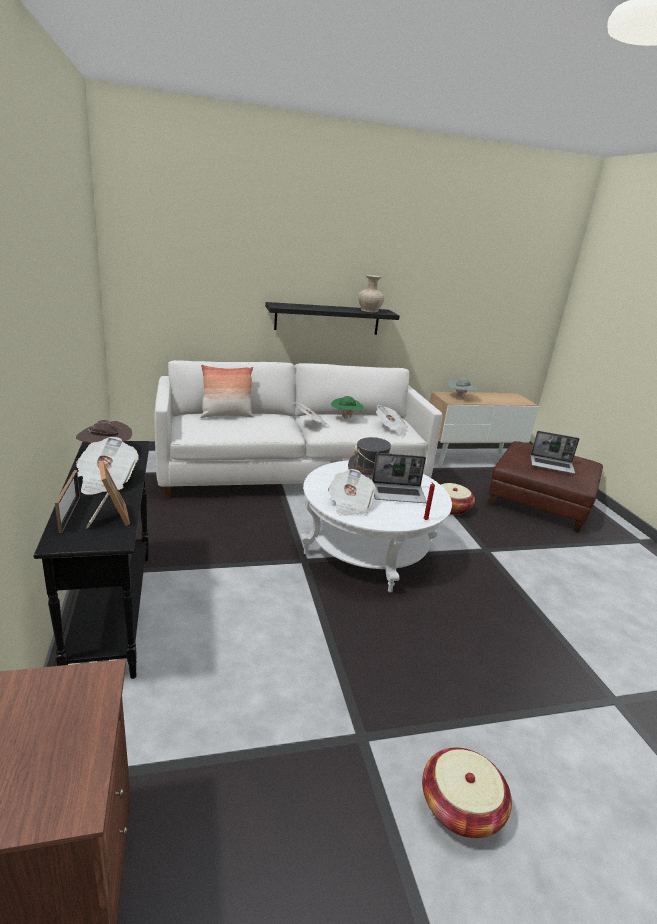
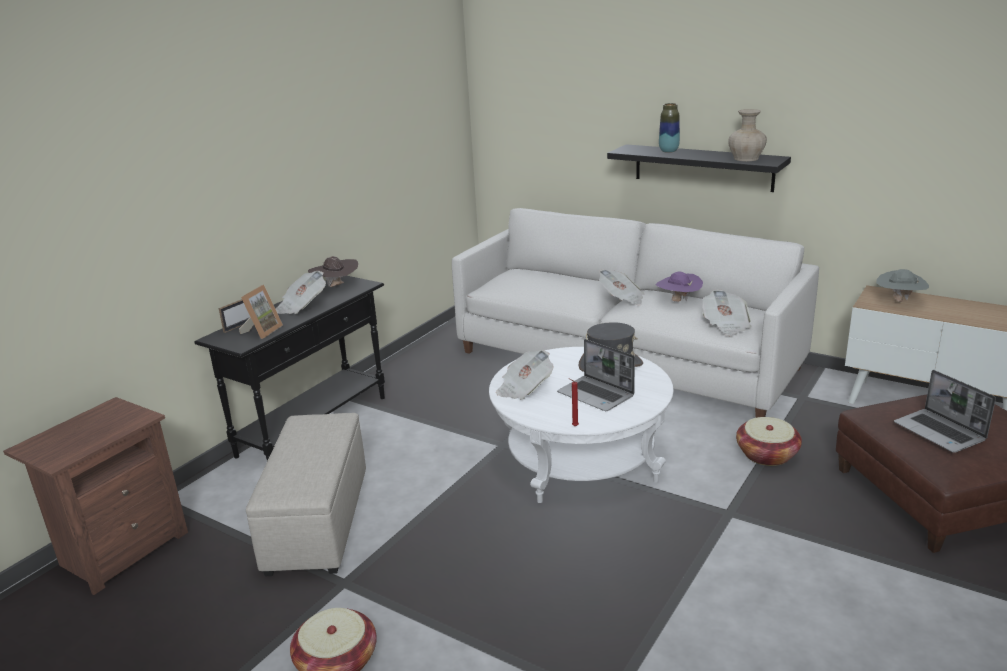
camera: 50 degrees right, 0 degrees up
pillow [201,364,253,418] -> none
green hat [331,396,364,419] -> purple hat [656,272,703,302]
none -> beige ottoman [246,413,366,576]
none -> vase [659,103,680,153]

